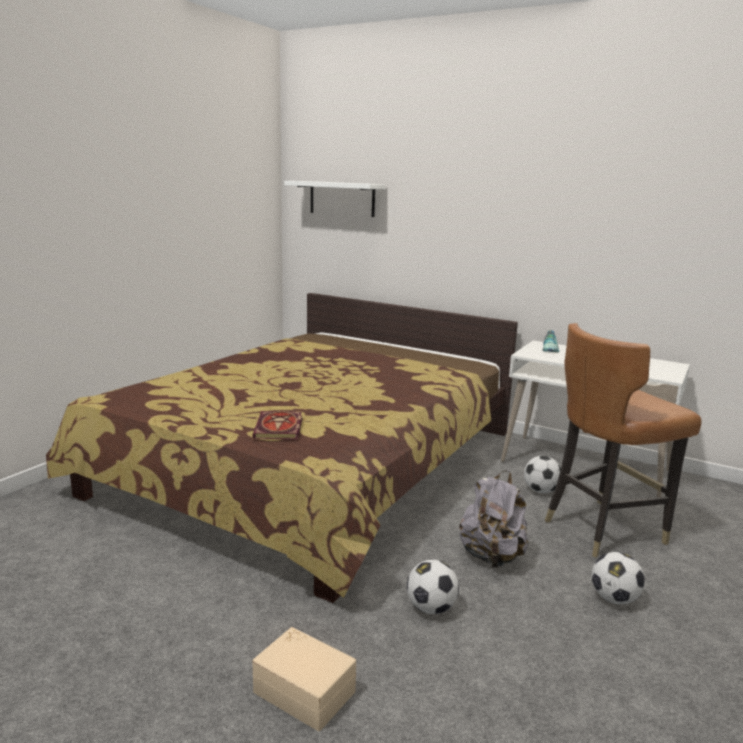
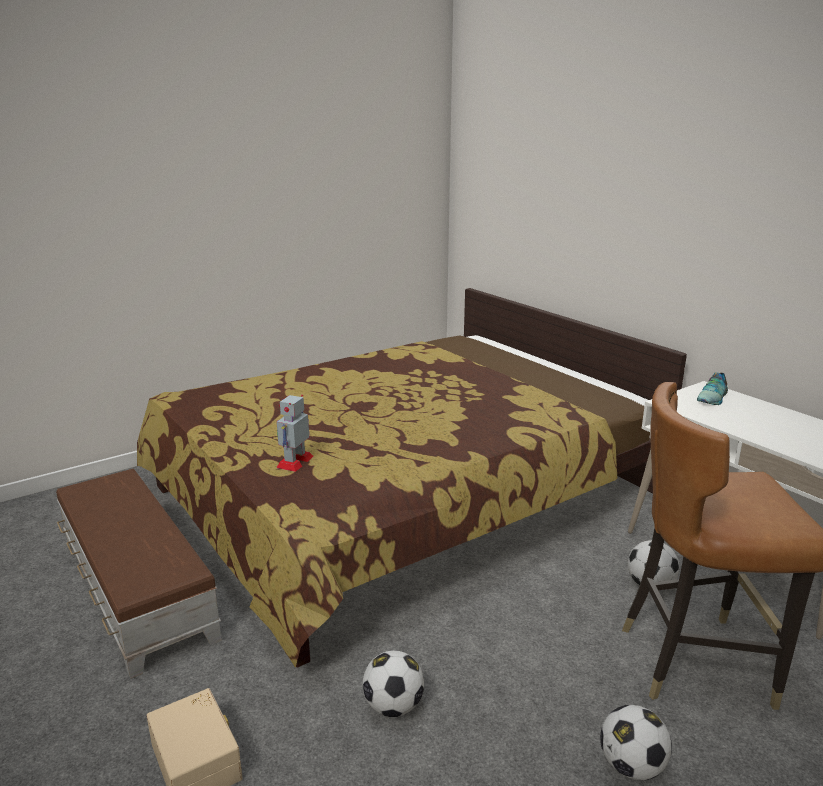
camera: 25 degrees right, 5 degrees up
book [252,411,302,440] -> toy robot [277,395,314,472]
white shelf [284,181,386,217] -> none
grey backpack [459,470,529,568] -> none
none -> brown ottoman [56,469,221,679]

